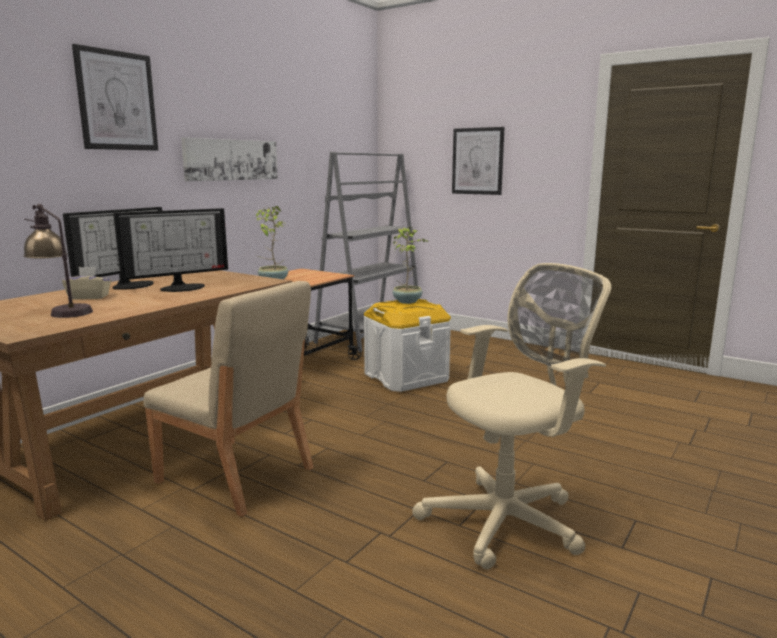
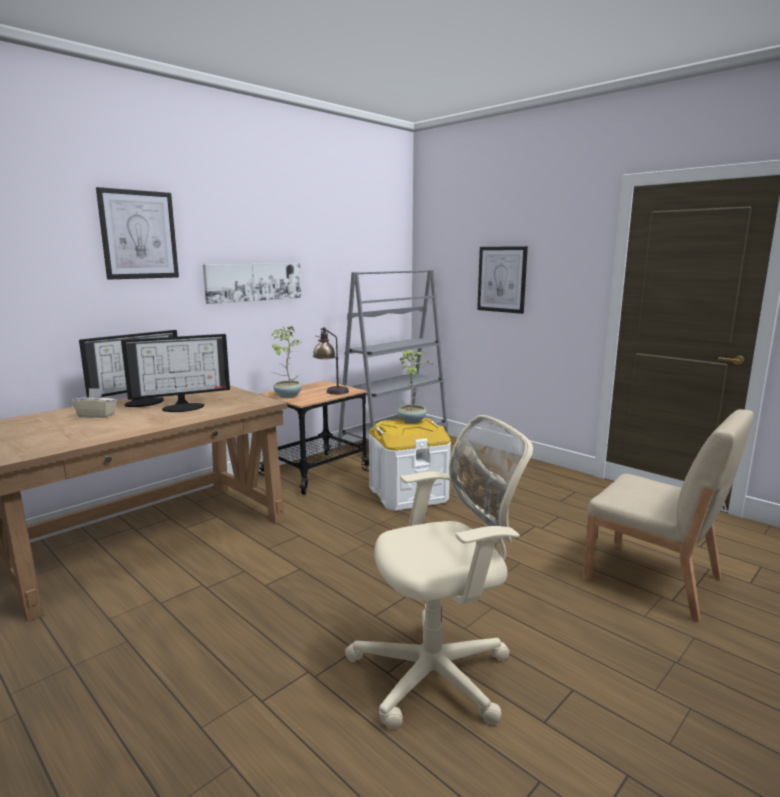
camera: 10 degrees right, 0 degrees up
table lamp [23,204,93,318] -> table lamp moved to [313,327,349,395]
beige chair [143,281,314,517] -> beige chair moved to [583,409,754,623]

